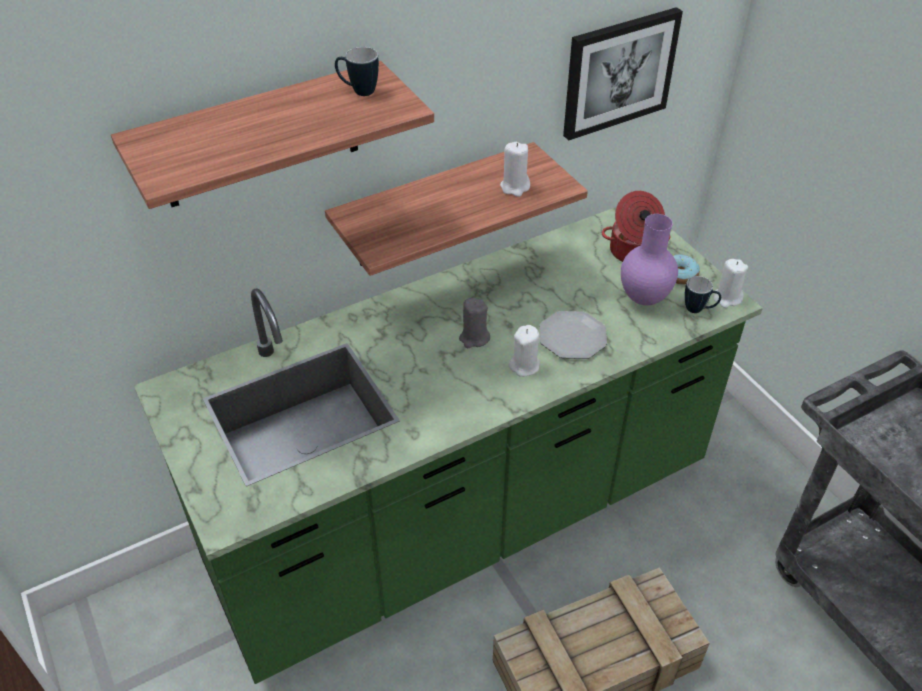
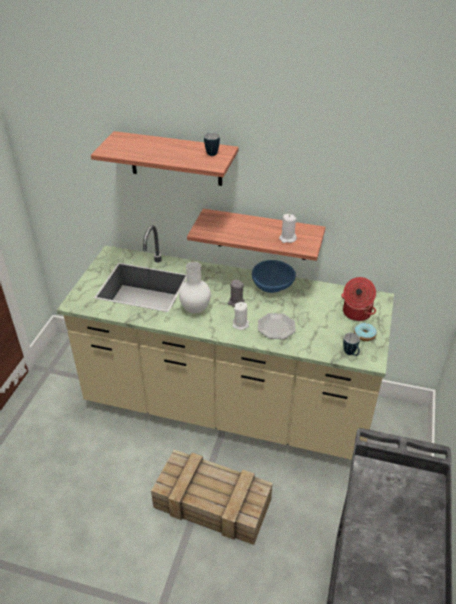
camera: 45 degrees right, 5 degrees down
green counter [134,207,763,684] -> beige counter [57,225,394,460]
picture [563,7,683,140] -> none
purple vase [621,214,678,305] -> none
white candle [714,259,748,308] -> none
none -> white vase [179,262,211,313]
none -> blue bowl [252,260,296,293]

